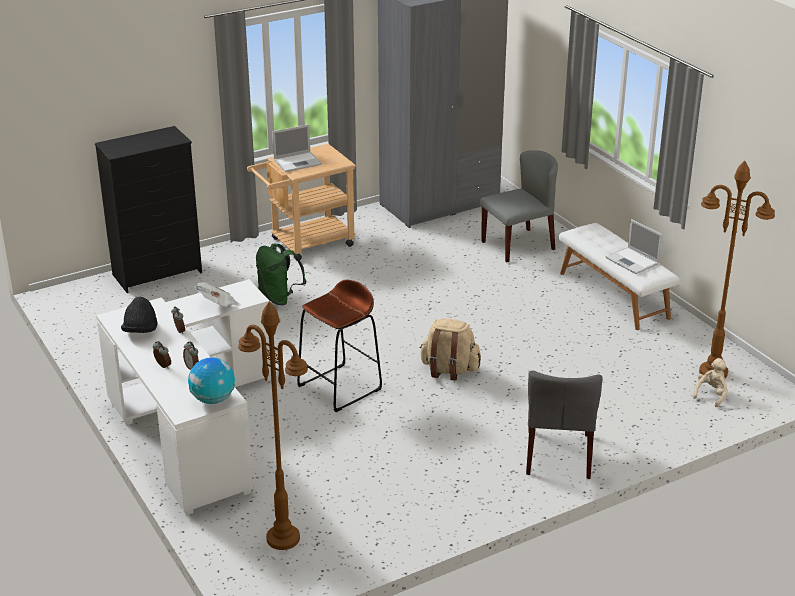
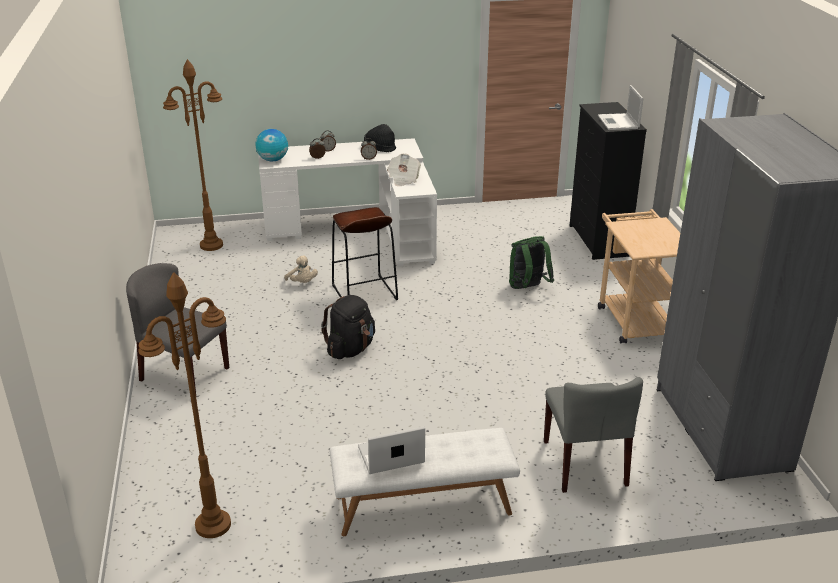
camera: 110 degrees right, 0 degrees up
laptop [272,124,322,172] -> laptop moved to [598,85,643,130]
beige backpack [419,319,481,381] -> black backpack [321,295,375,359]
beige plush toy [693,358,728,407] -> beige plush toy moved to [284,256,318,283]

